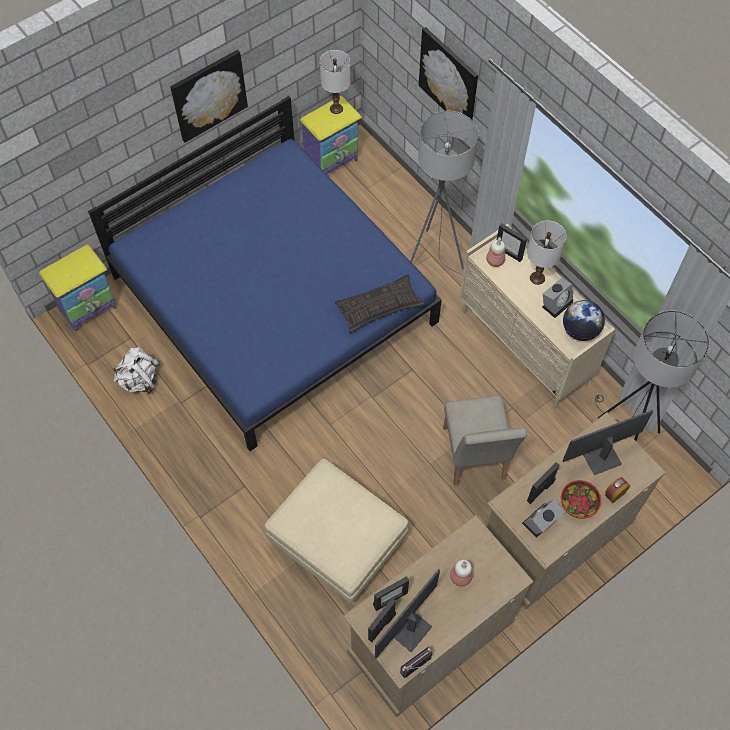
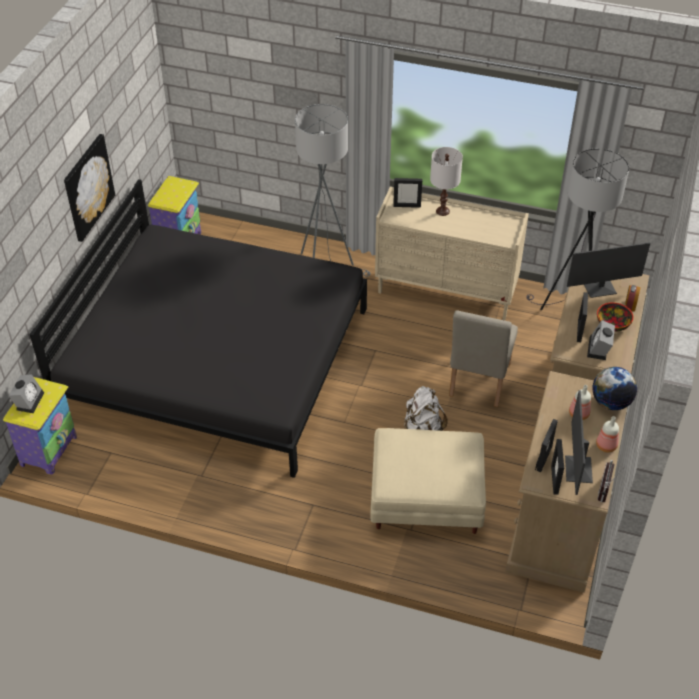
camera: 35 degrees left, 15 degrees down
blue bed [88,96,441,451] -> black bed [29,179,367,478]
white backpack [112,347,160,394] -> white backpack moved to [404,386,448,431]
white table lamp [320,50,350,114] -> none
pillow [334,274,425,333] -> none
picture [419,27,478,120] -> none
beige chair [443,395,527,486] -> beige chair turned 60 degrees clockwise [449,310,518,407]
bottle [486,237,505,267] -> bottle moved to [596,416,619,452]
alarm clock [542,278,573,318] -> alarm clock moved to [9,374,44,413]
monitor [562,410,653,475] -> monitor turned 135 degrees counterclockwise [567,242,650,298]
globe [563,300,605,341] -> globe moved to [593,367,637,410]

